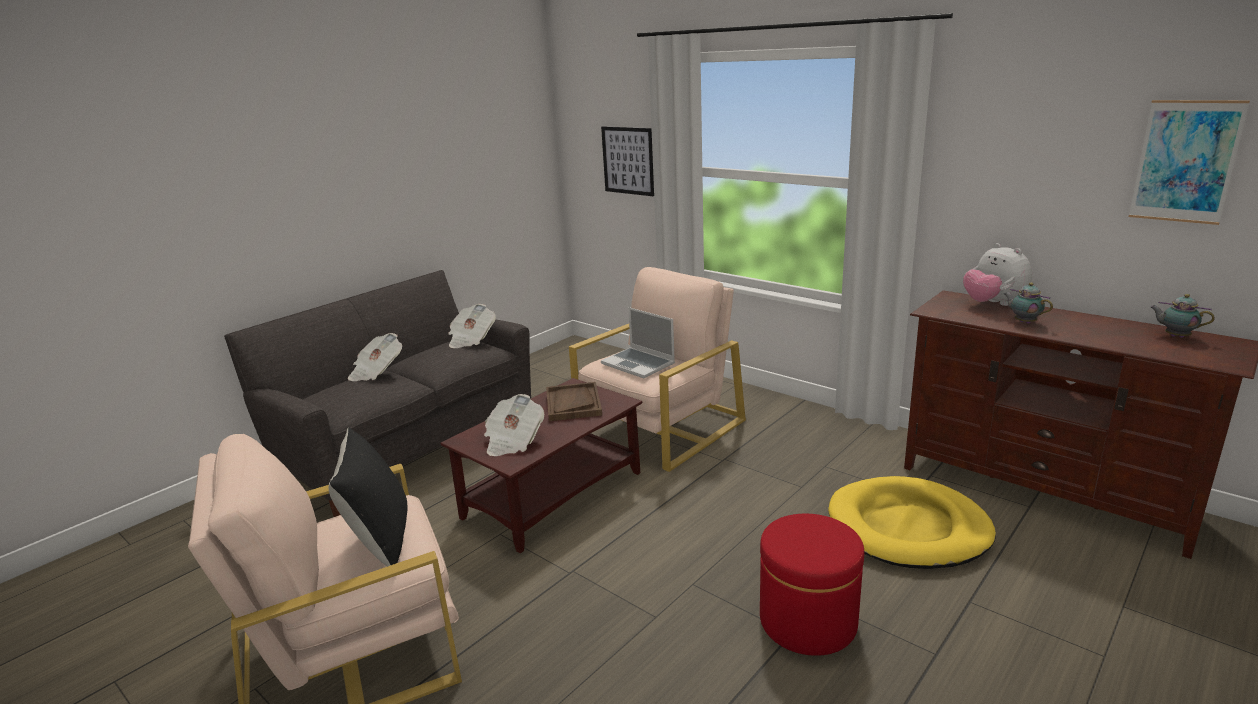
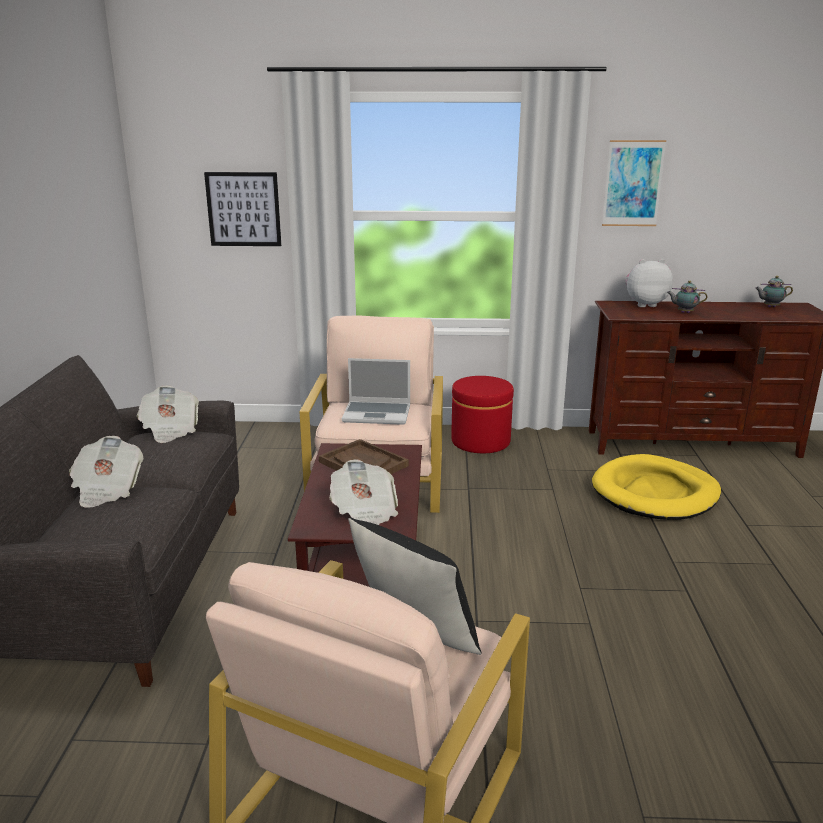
camera: 40 degrees left, 0 degrees up
red ottoman [760,514,864,656] -> red ottoman moved to [451,376,514,453]
plush toy [963,243,1032,306] -> plush toy turned 150 degrees clockwise [625,259,673,307]
picture [1129,100,1250,225] -> picture moved to [602,140,666,226]

